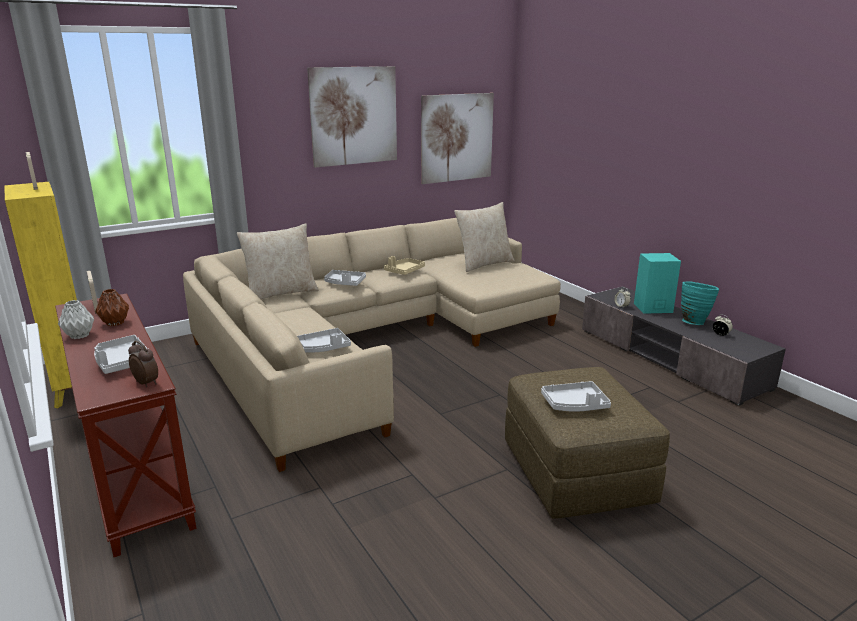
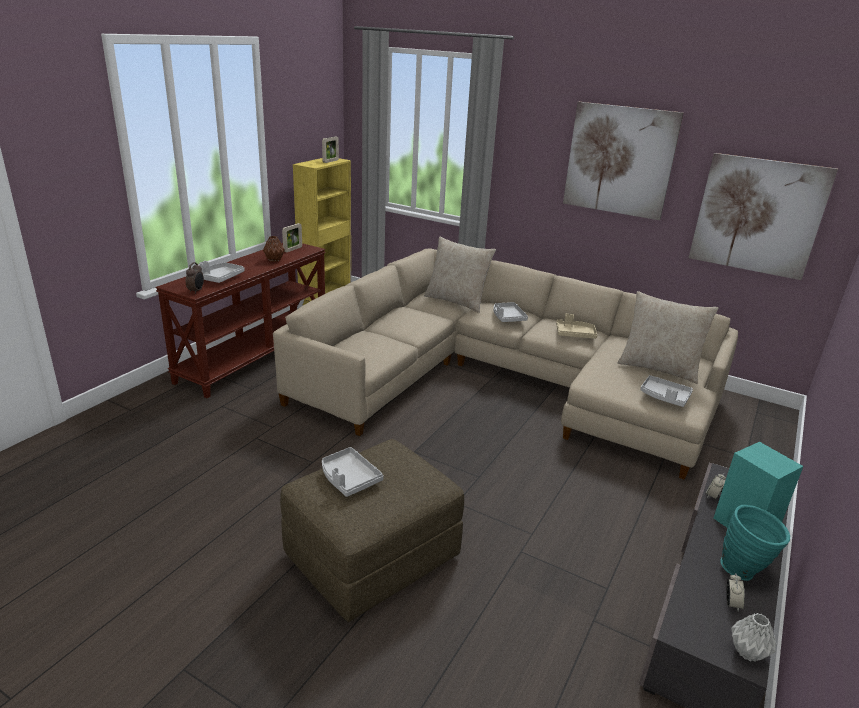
camera: 60 degrees right, 5 degrees up
grey vase [58,300,94,339] -> grey vase moved to [731,613,777,662]
grey tray [297,328,351,353] -> grey tray moved to [640,375,693,407]

